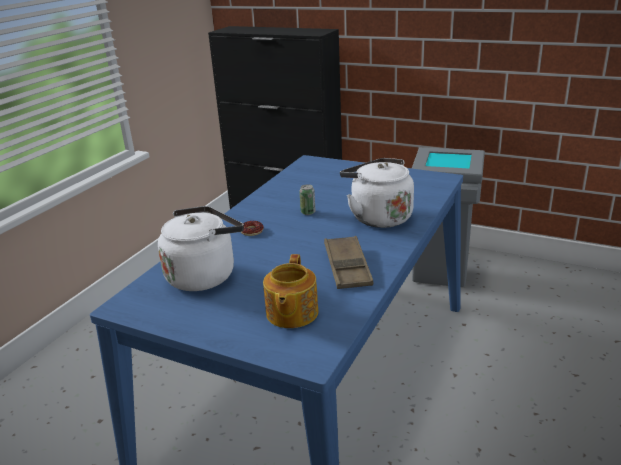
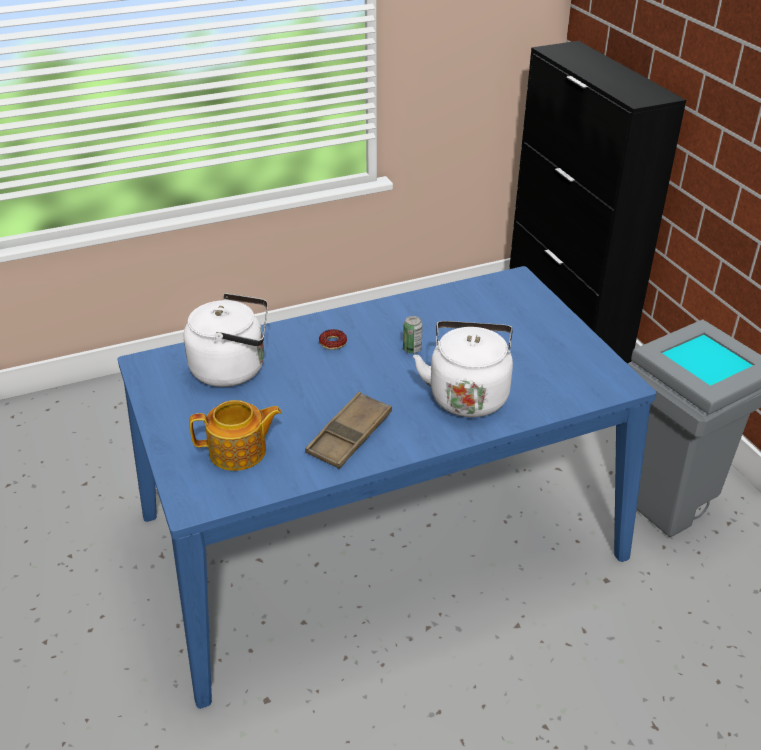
camera: 40 degrees right, 10 degrees up
teapot [263,254,318,328] -> teapot turned 150 degrees counterclockwise [189,400,282,471]

